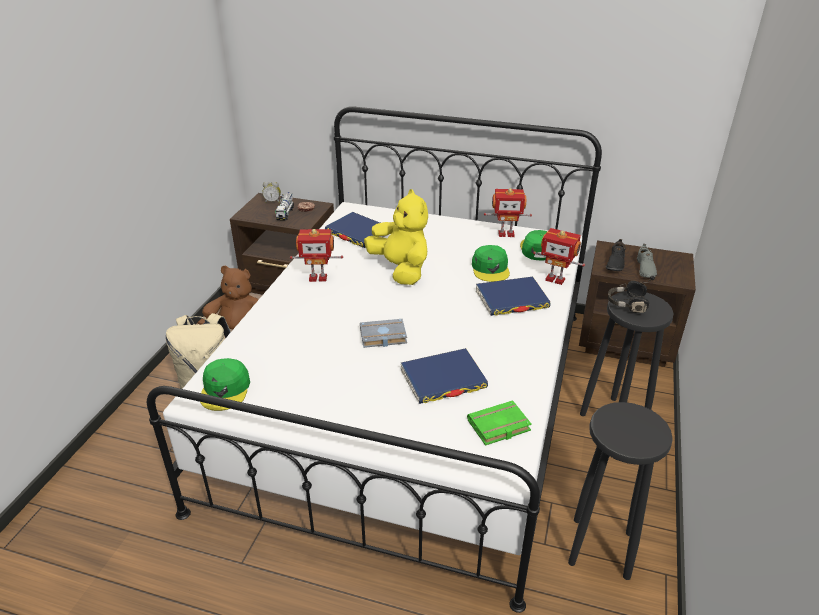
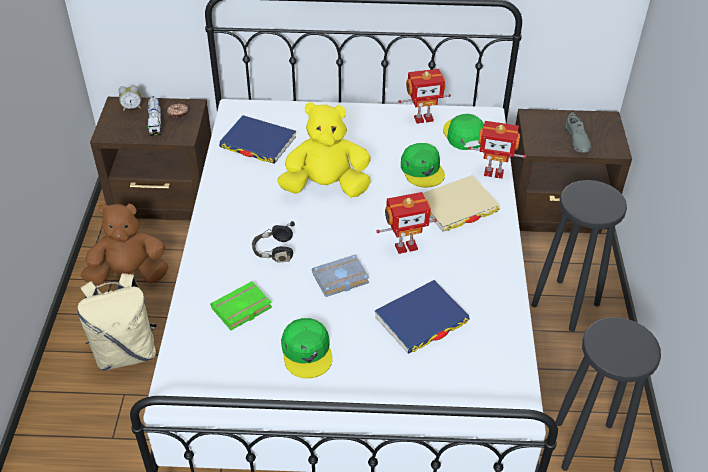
camera: 15 degrees left, 10 degrees up
green cap [200,358,250,411] -> green cap moved to [281,318,332,378]
toy robot [290,229,343,282] -> toy robot moved to [376,192,437,254]
yellow plush toy [364,189,428,285] -> yellow plush toy turned 45 degrees counterclockwise [277,102,371,198]
green book [467,400,532,446] -> green book moved to [210,281,272,330]
blue book [476,277,551,316] -> beige book [423,175,500,232]
black shoe [606,239,626,271] -> none
black headphones [608,276,655,313] -> black headphones moved to [252,221,295,262]

